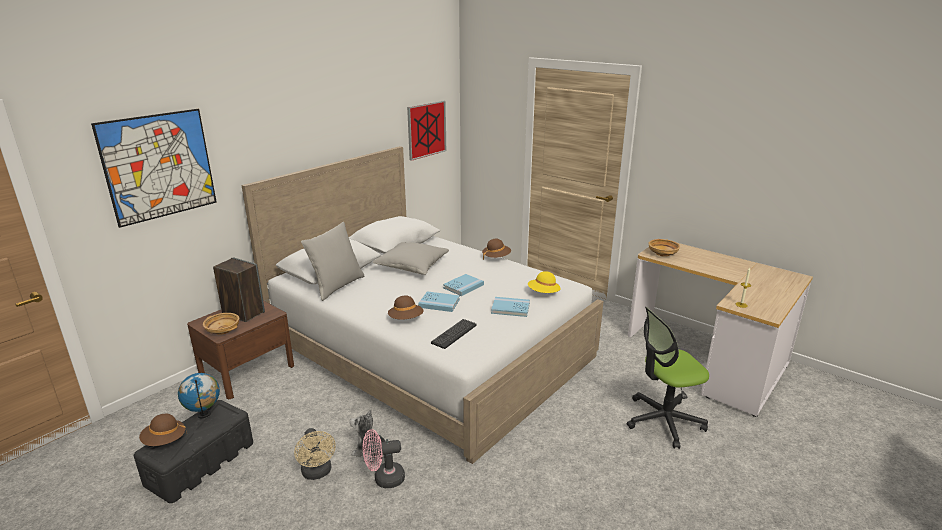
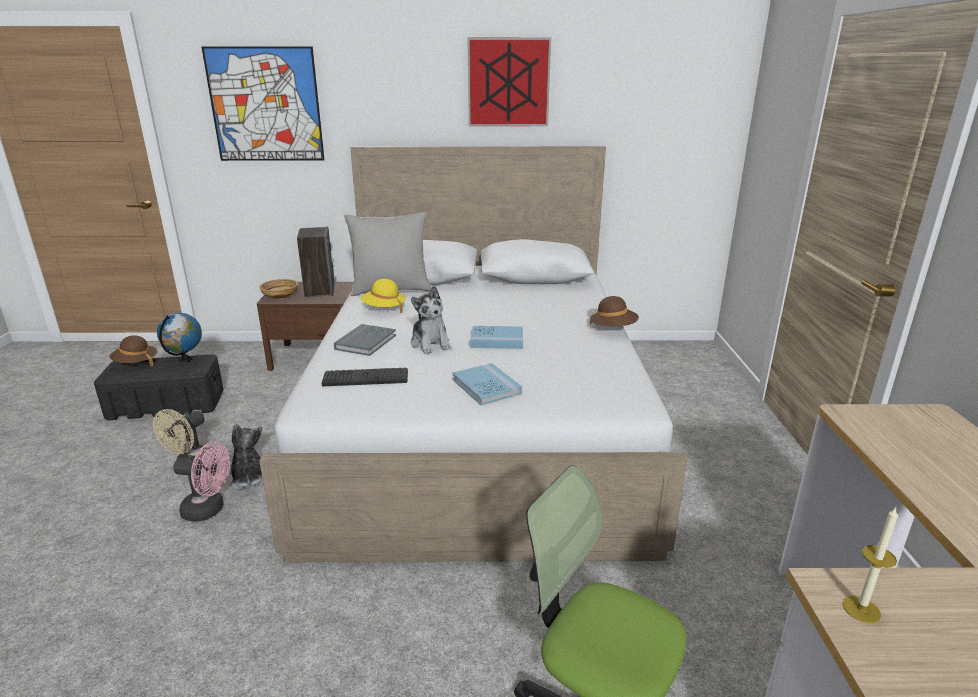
camera: 50 degrees right, 0 degrees up
pink fan [362,429,405,488] -> pink fan turned 150 degrees clockwise [173,442,230,521]
grey pillow [372,242,449,275] -> none
brown hat [388,296,424,320] -> grey book [334,324,396,356]
picture [407,100,446,161] -> picture moved to [468,38,551,126]
blue book [418,291,460,312] -> plush toy [411,286,452,354]
yellow hat [528,271,561,293] -> yellow hat moved to [360,279,406,313]
beige bowl [648,239,680,257] -> none

